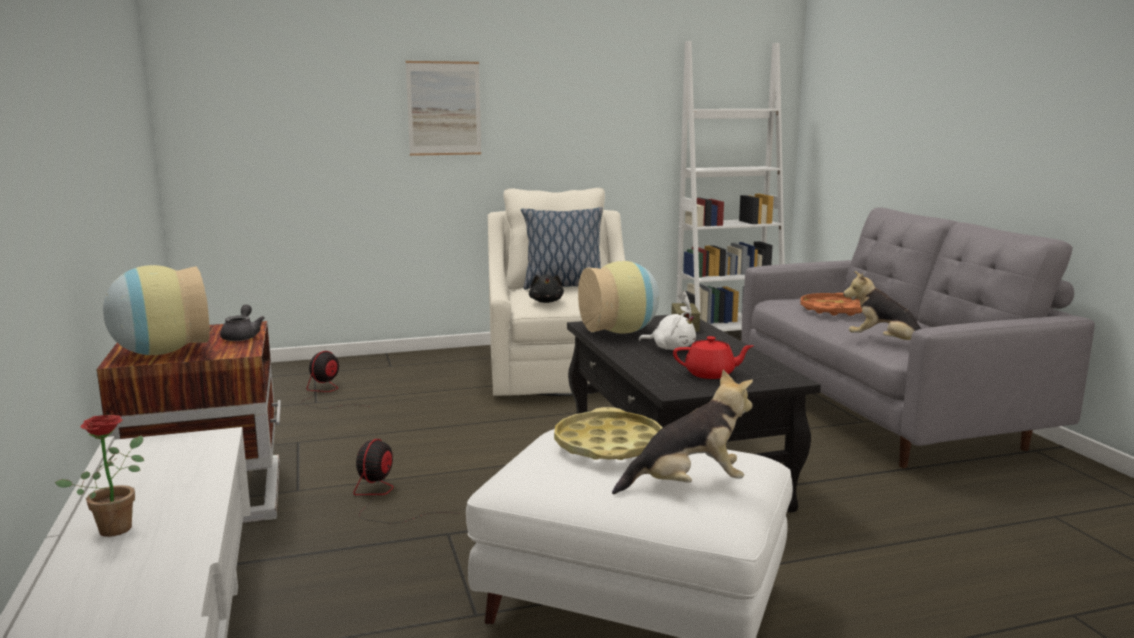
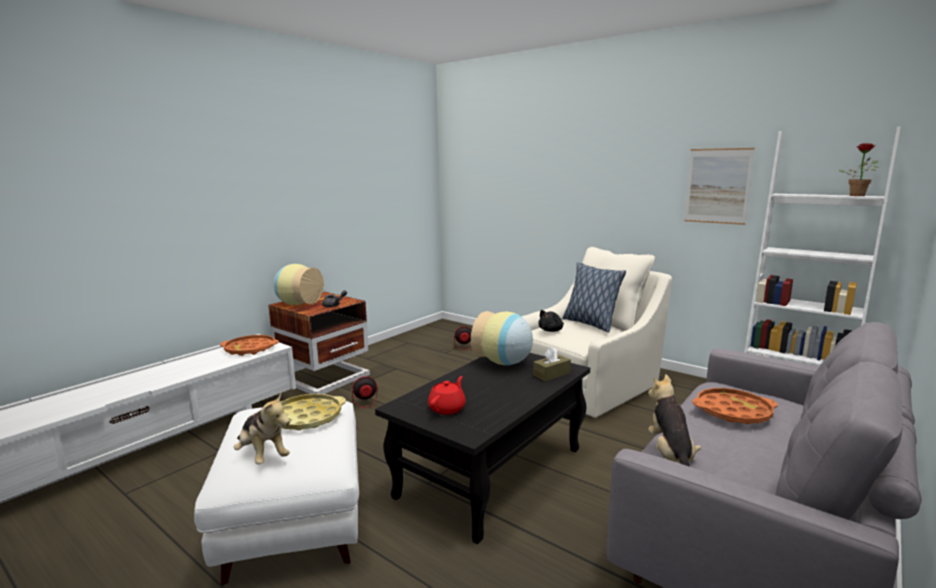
camera: 55 degrees right, 0 degrees up
potted plant [54,415,144,537] -> potted plant moved to [839,143,879,196]
picture [406,61,481,156] -> picture moved to [684,148,755,225]
white plush toy [638,311,696,350] -> none
red teapot [673,336,754,379] -> red teapot turned 120 degrees counterclockwise [428,376,466,415]
none -> orange tray [220,335,279,356]

